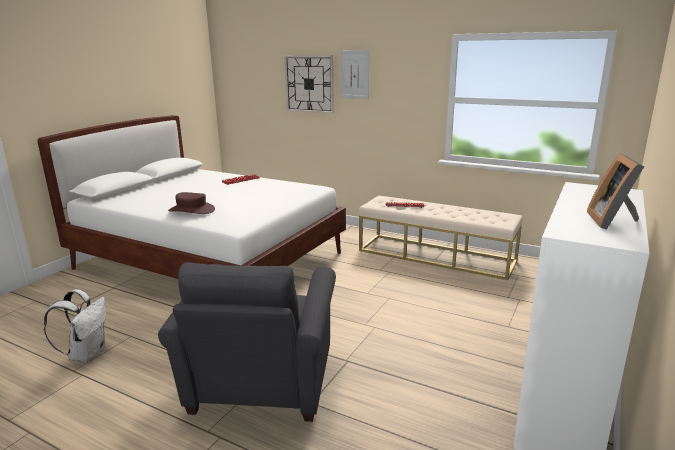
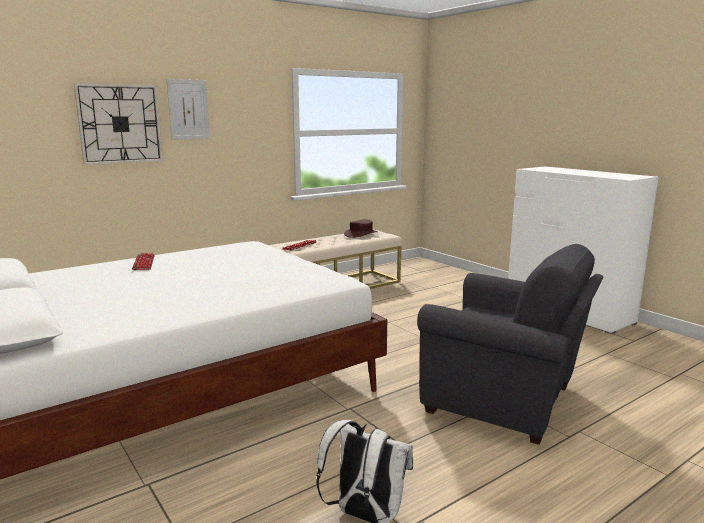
camera: 65 degrees left, 5 degrees down
brown hat [168,192,215,214] -> brown hat moved to [344,219,378,238]
picture frame [587,153,644,230] -> none

